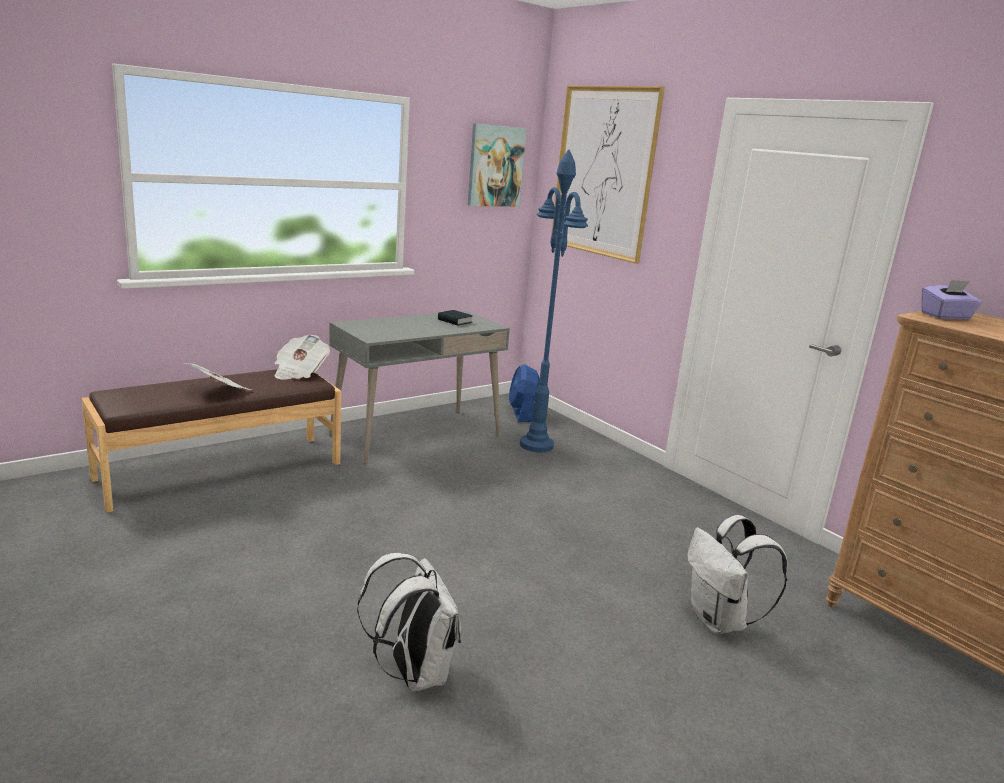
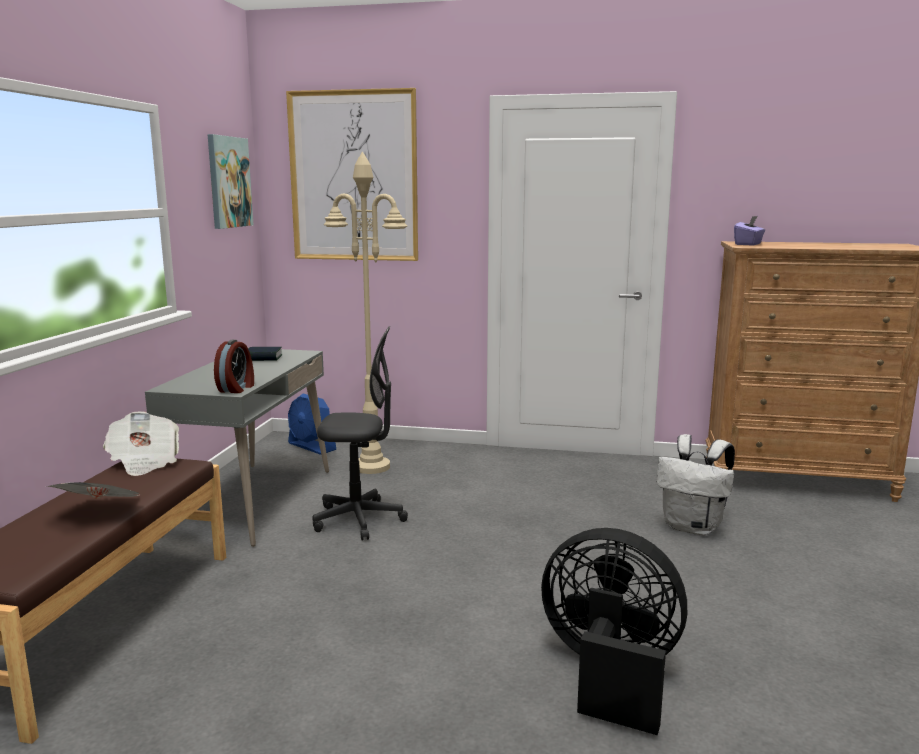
camera: 40 degrees left, 5 degrees down
white backpack [357,553,461,692] -> black fan [541,528,687,735]
blue floor lamp [520,149,588,452] -> beige floor lamp [324,152,407,474]
none -> alarm clock [214,340,254,393]
none -> grey office chair [312,326,408,541]

